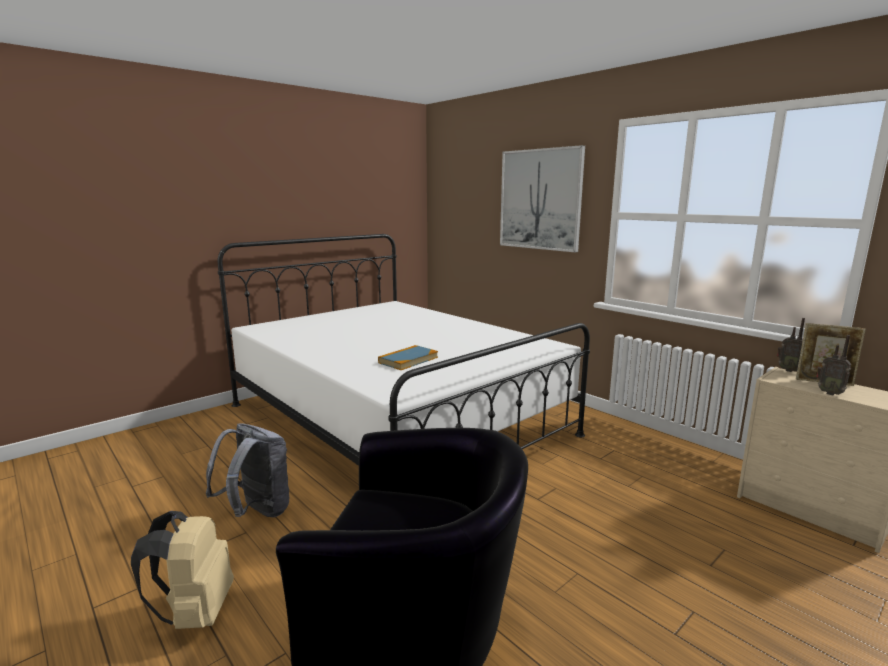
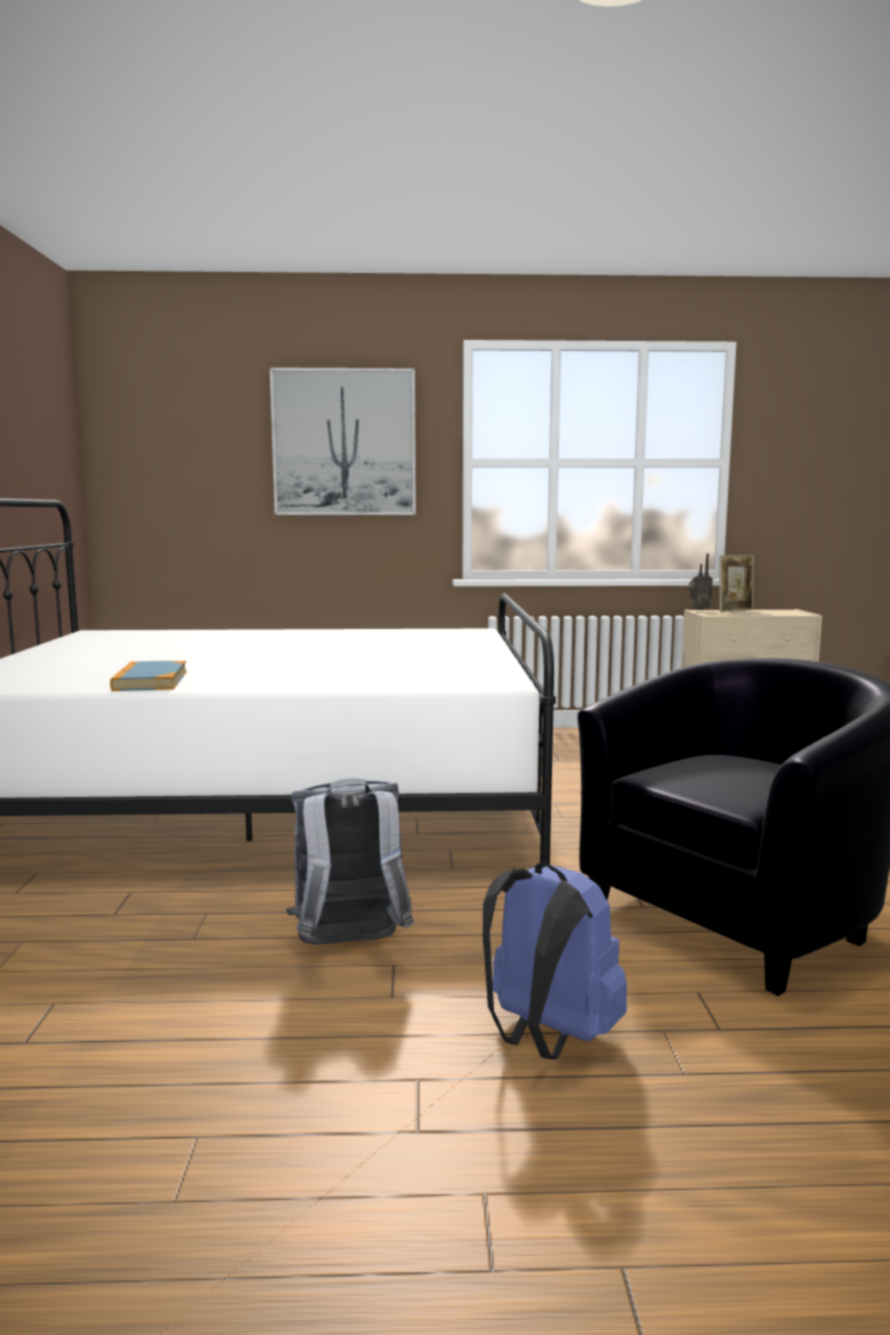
camera: 50 degrees left, 5 degrees down
beige backpack [131,511,234,629] -> blue backpack [483,862,627,1060]
book [378,345,438,370] -> book moved to [110,661,187,691]
radio [816,335,851,395] -> none

